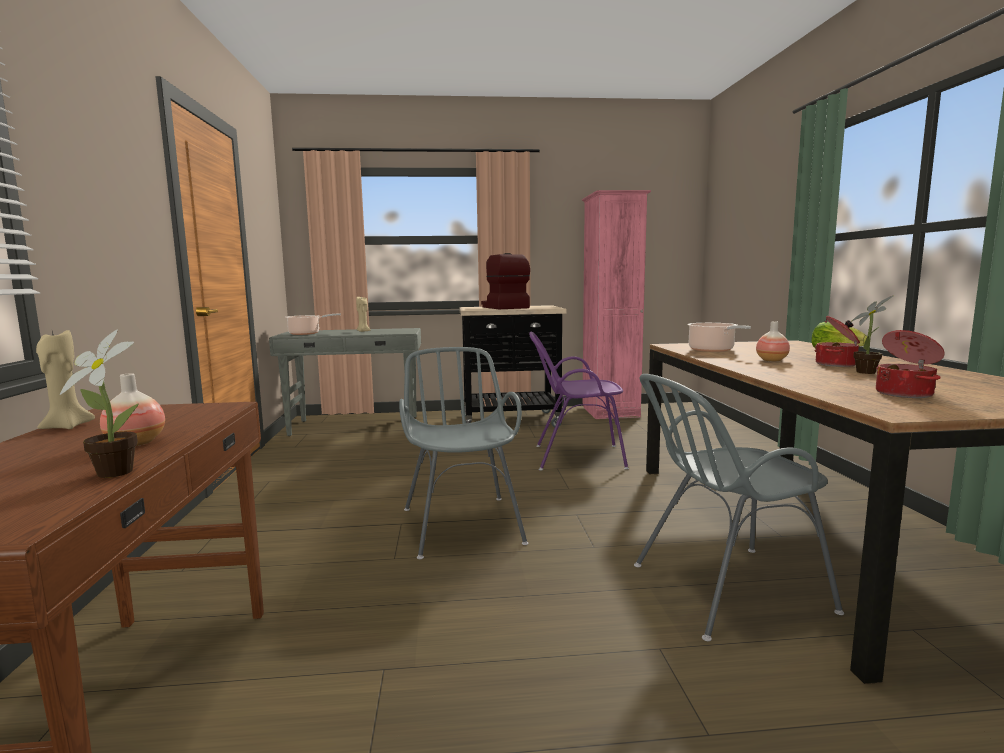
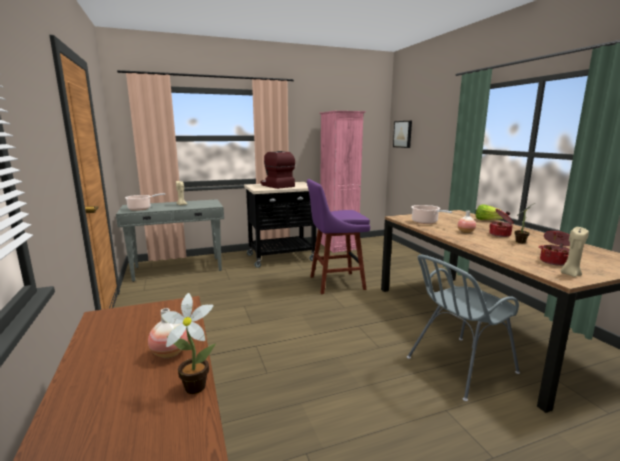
camera: 15 degrees left, 5 degrees up
beige candle [36,330,95,429] -> beige candle moved to [561,227,589,277]
grey chair [399,347,529,559] -> none
purple chair [529,332,629,471] -> purple stool [307,179,370,294]
none -> picture [393,121,412,148]

